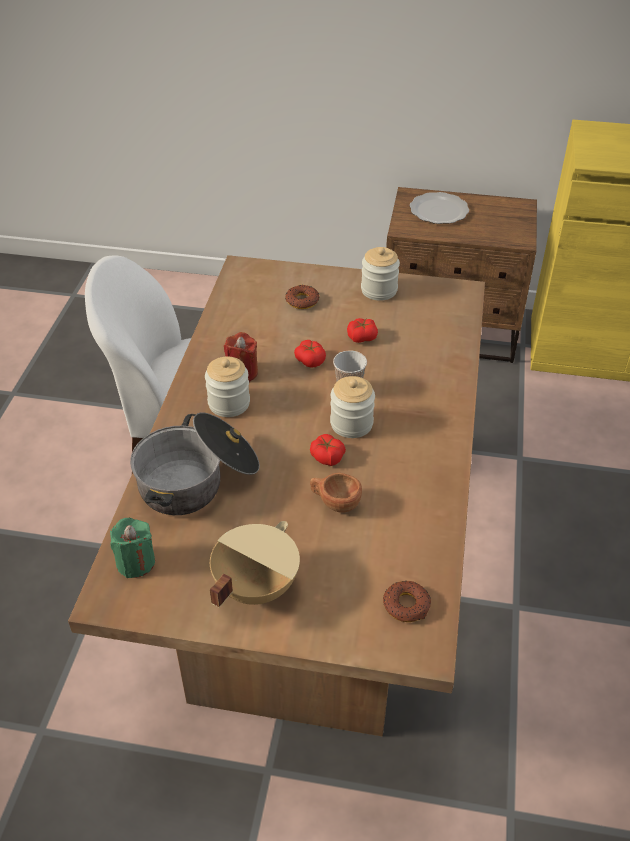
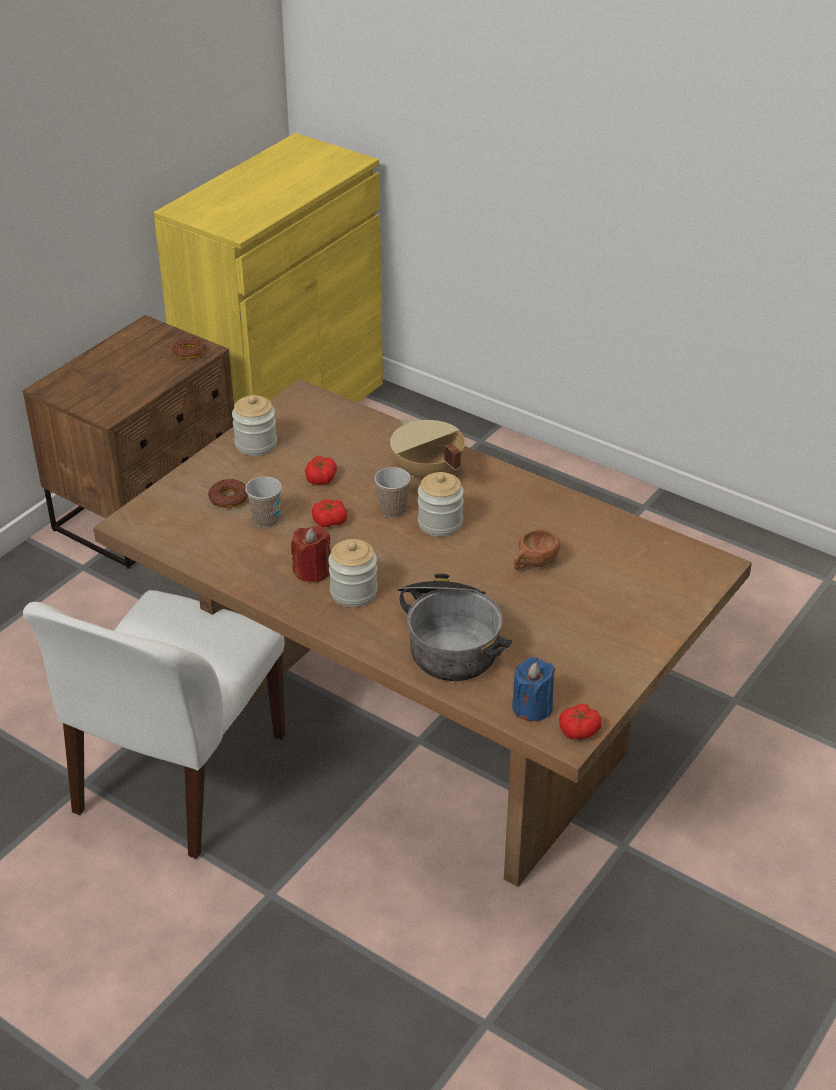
camera: 65 degrees left, 5 degrees down
green candle [110,518,155,578] -> blue candle [512,657,555,721]
beige cooking pot [210,521,300,608] -> beige cooking pot moved to [390,418,465,478]
tomato [310,434,346,466] -> tomato moved to [559,704,601,740]
donut [383,581,431,622] -> donut moved to [172,337,206,359]
plate [410,192,469,224] -> none
none -> cup [245,476,282,528]

